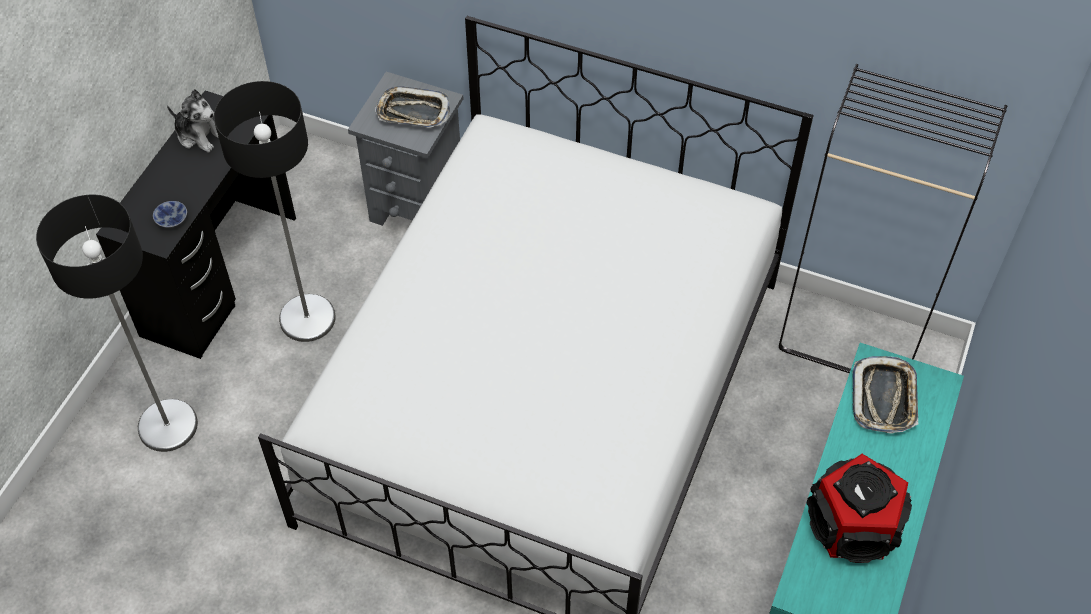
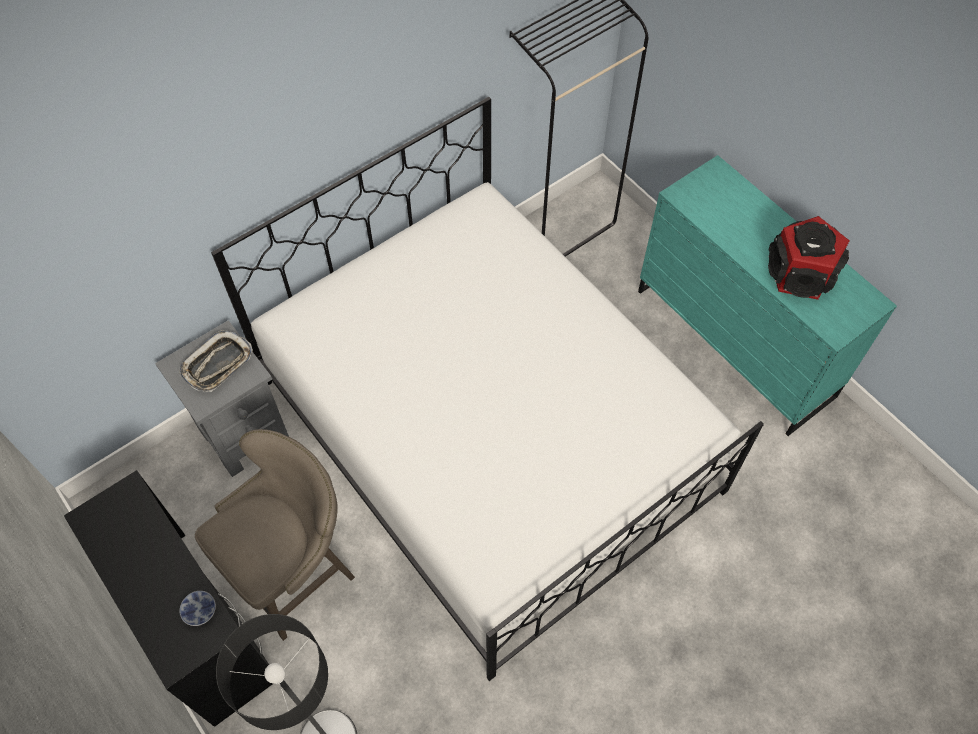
camera: 60 degrees left, 5 degrees up
plush toy [167,89,219,153] -> none
floor lamp [214,81,336,342] -> beige stool [195,429,355,641]
tray [852,356,918,433] -> none

